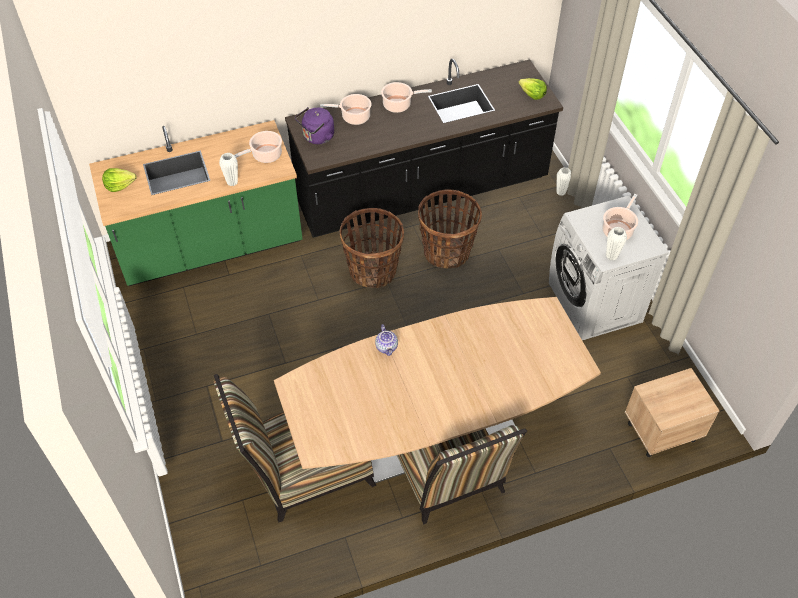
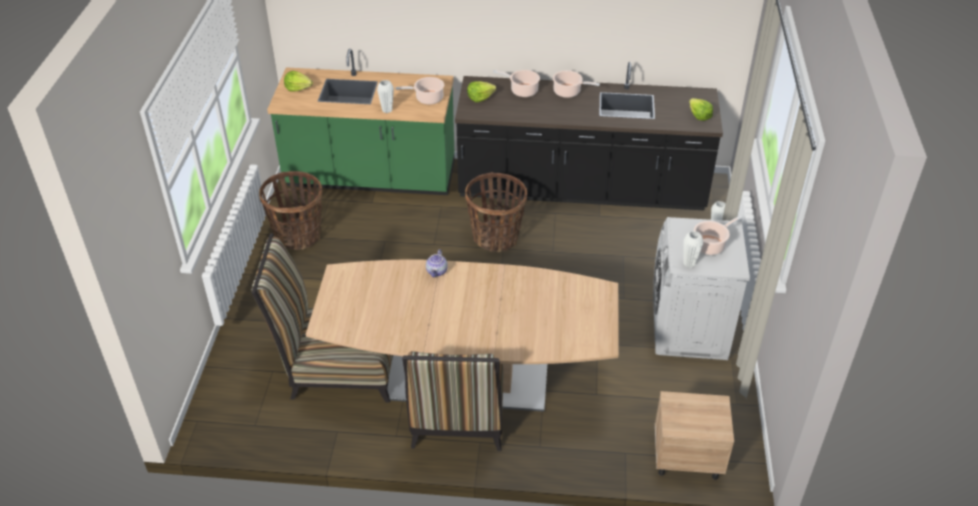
camera: 25 degrees right, 10 degrees down
purple kettle [295,107,334,144] -> lettuce [467,81,496,102]
basket [418,189,482,269] -> basket moved to [259,171,322,250]

